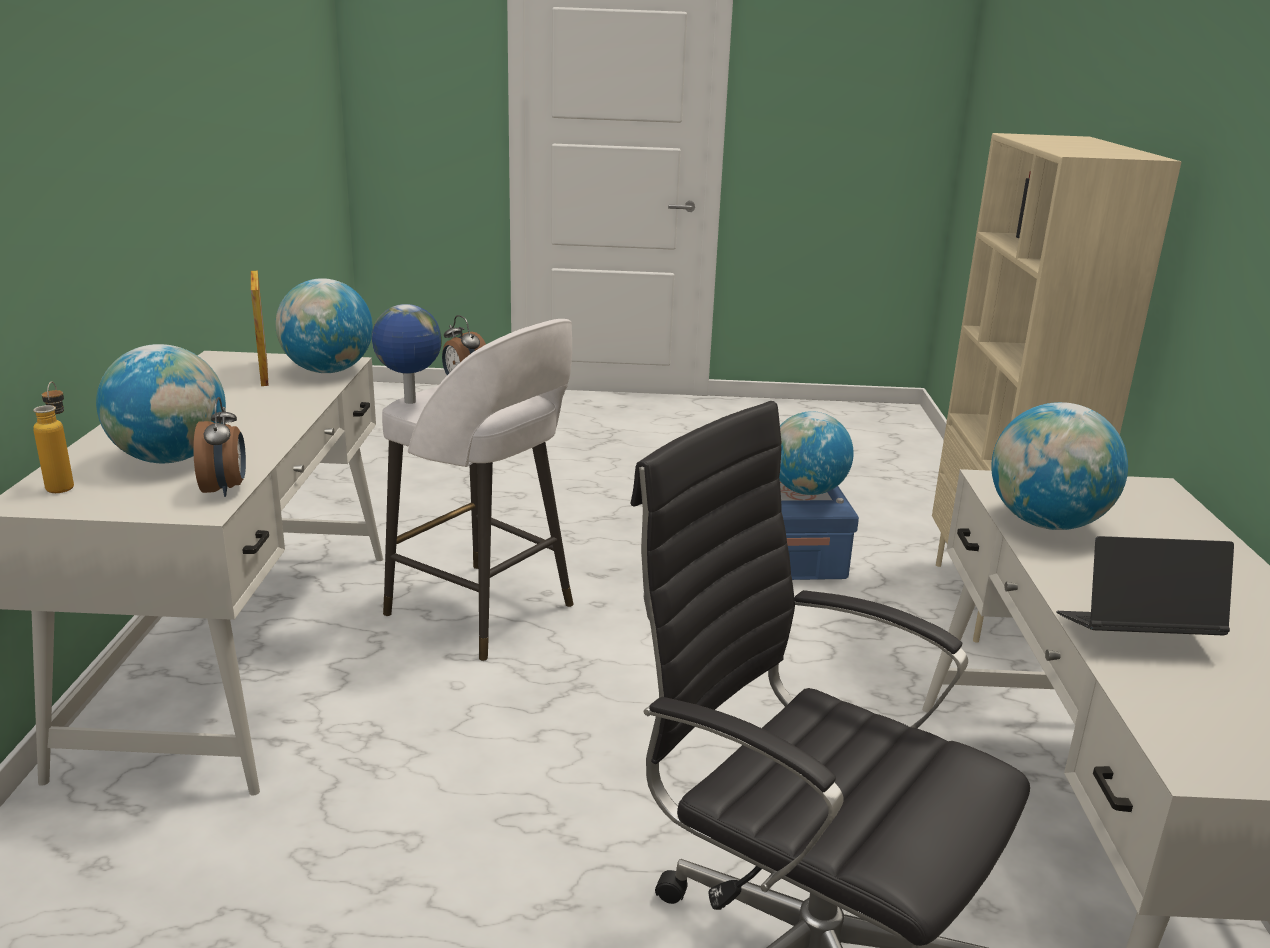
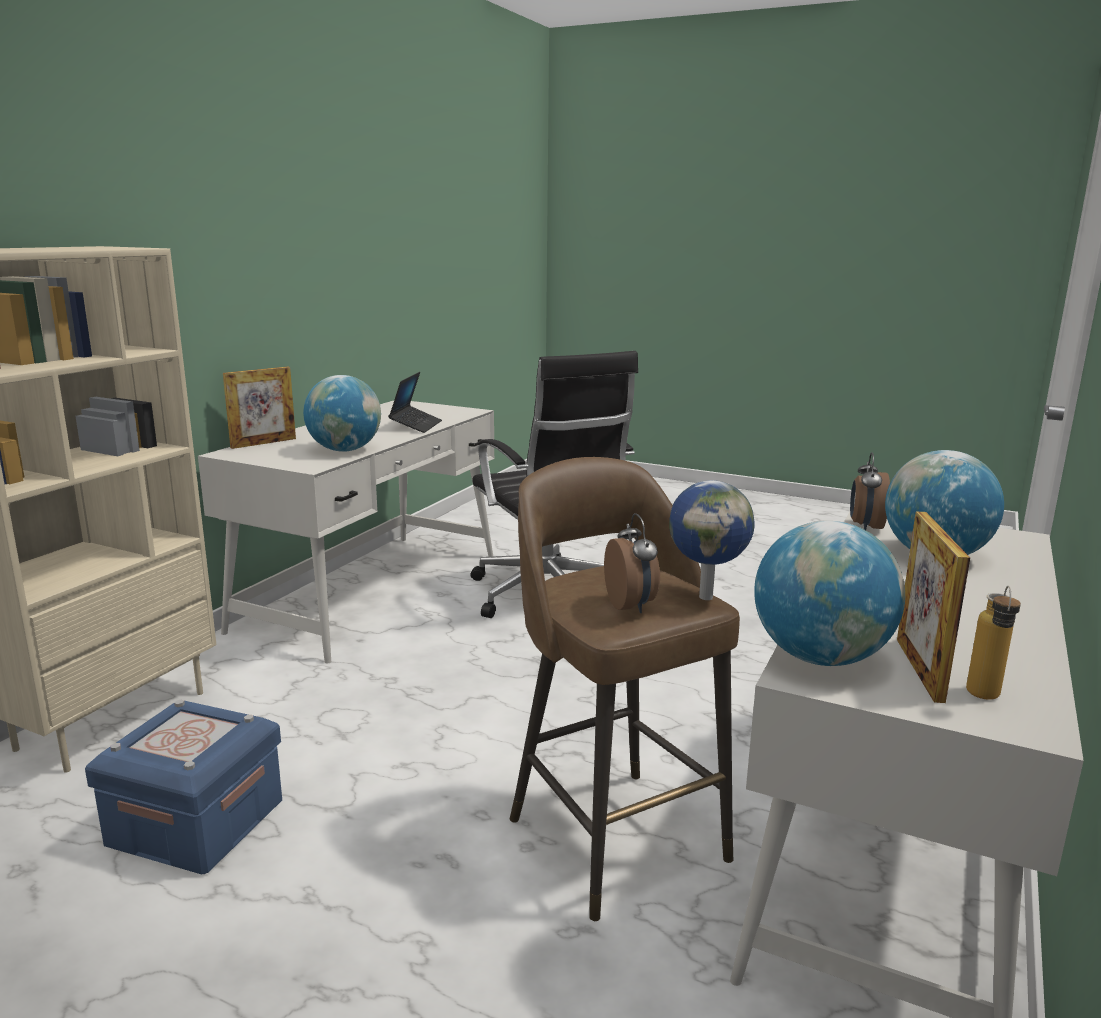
camera: 155 degrees left, 5 degrees down
bottle [33,381,74,493] -> bottle moved to [966,586,1021,700]
white stool [382,319,574,661] -> brown stool [510,457,740,921]
globe [779,411,854,495] -> none
laptop [1057,536,1234,635] -> laptop turned 105 degrees counterclockwise [388,372,442,433]
none -> picture frame [223,367,296,449]

